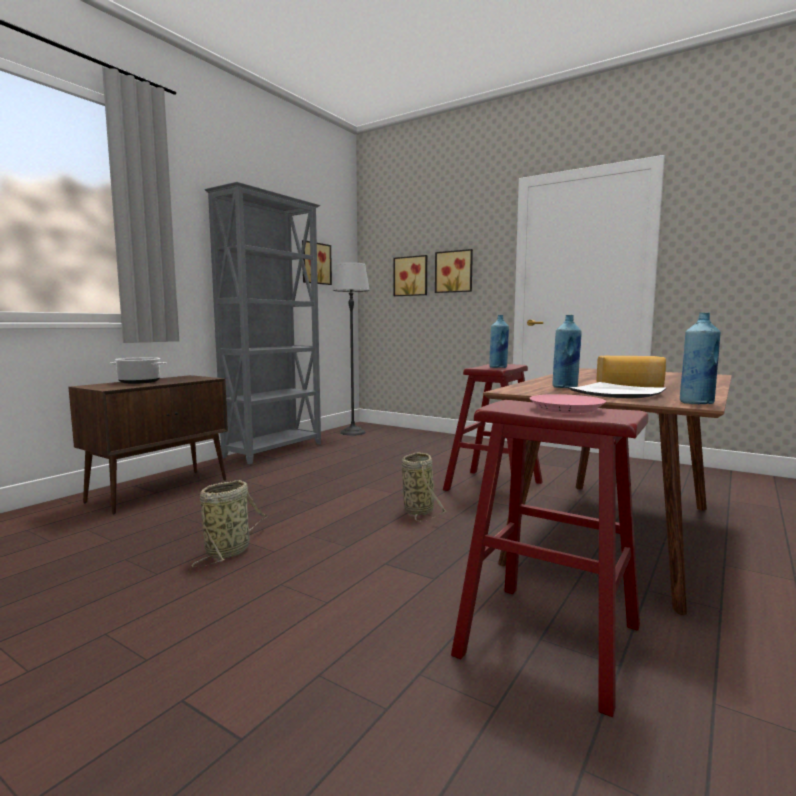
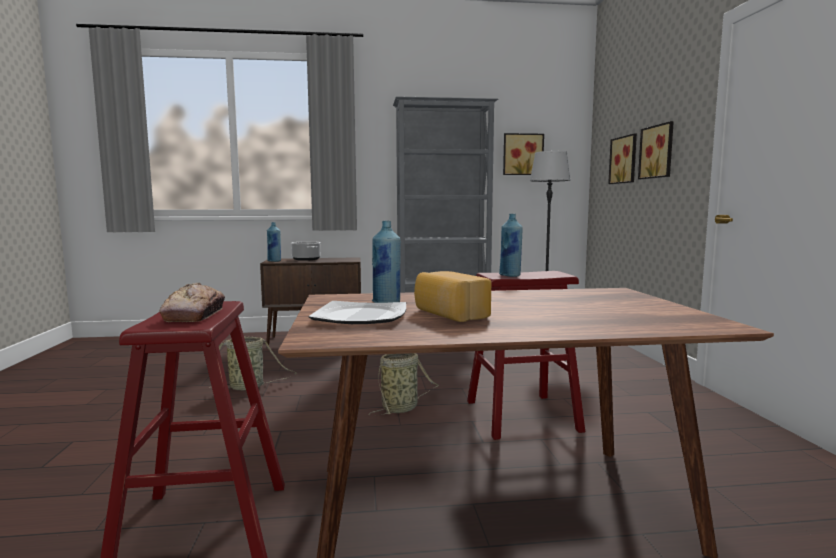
camera: 50 degrees right, 0 degrees up
pink plate [530,394,606,413] -> bread [159,283,225,322]
blue bottle [680,312,721,404] -> blue bottle moved to [267,222,281,262]

